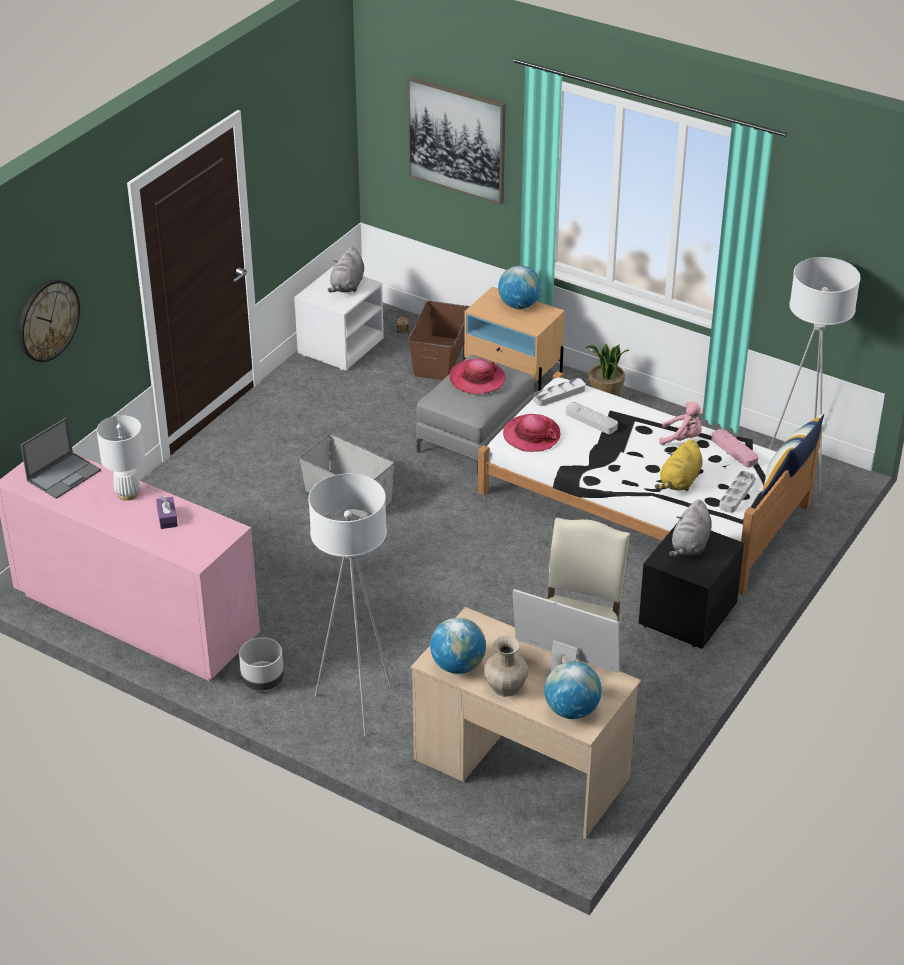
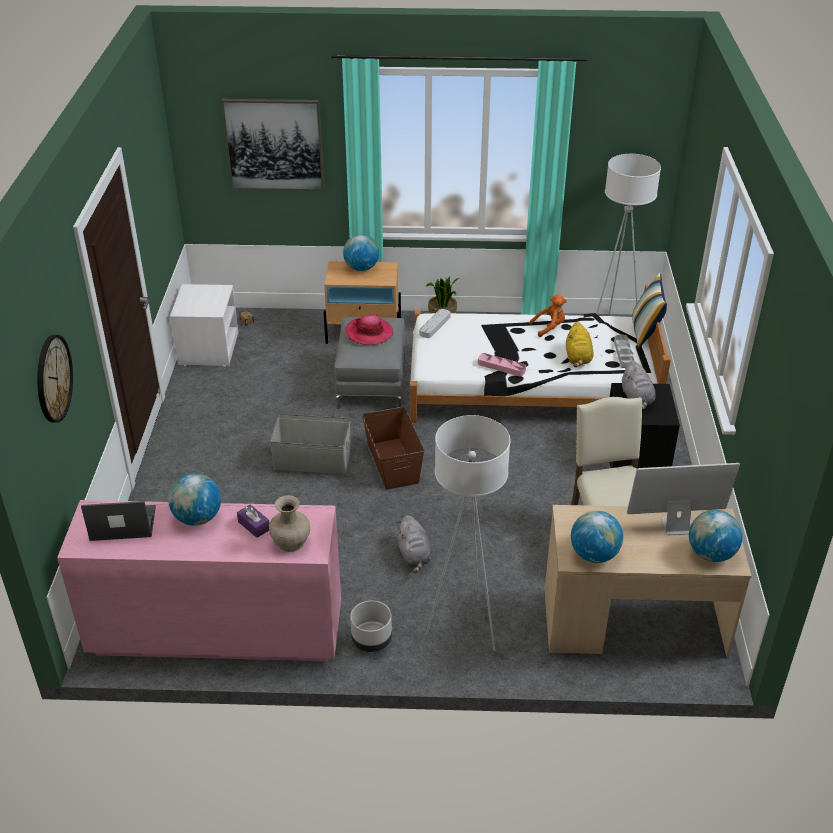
camera: 30 degrees left, 0 degrees up
laptop [21,417,101,499] -> laptop turned 105 degrees counterclockwise [81,501,156,541]
white table lamp [97,415,145,501] -> globe [168,474,221,526]
grey plush toy [327,247,364,292] -> grey plush toy moved to [397,515,432,573]
brown storage box [408,301,470,380] -> brown storage box moved to [362,407,424,490]
beige vase [484,636,528,697] -> beige vase moved to [269,495,310,552]
hat [503,414,561,452] -> none
grey tray [566,402,618,434] -> none
pink plush toy [659,402,703,445] -> orange plush toy [529,295,567,337]
pink tray [711,429,759,467] -> pink tray moved to [478,353,526,376]

